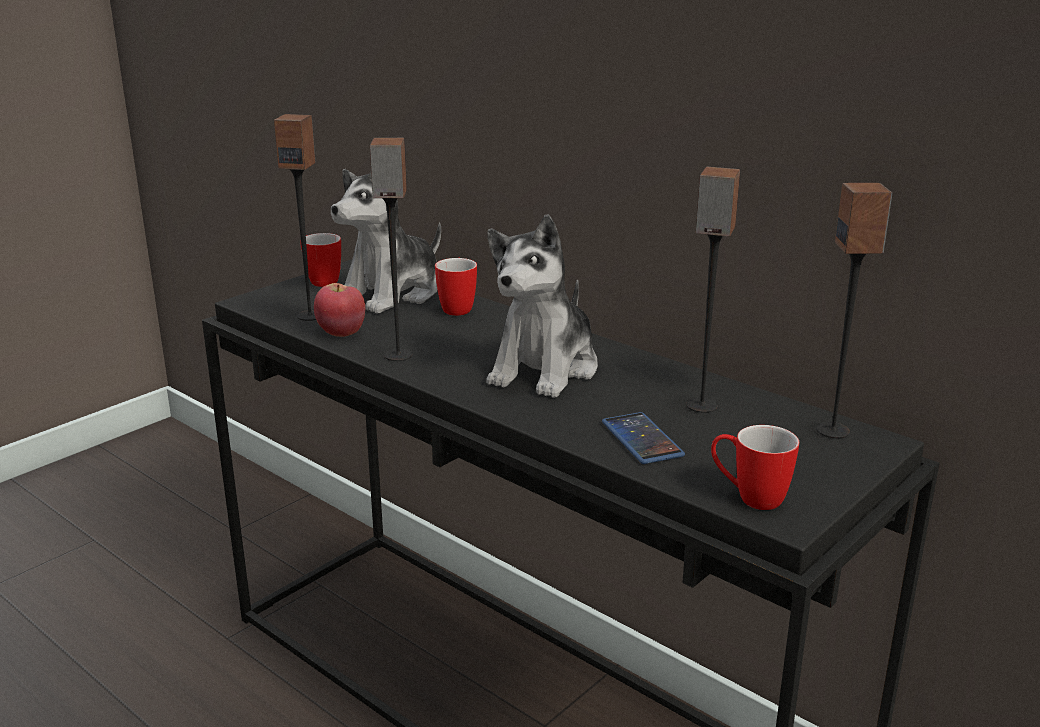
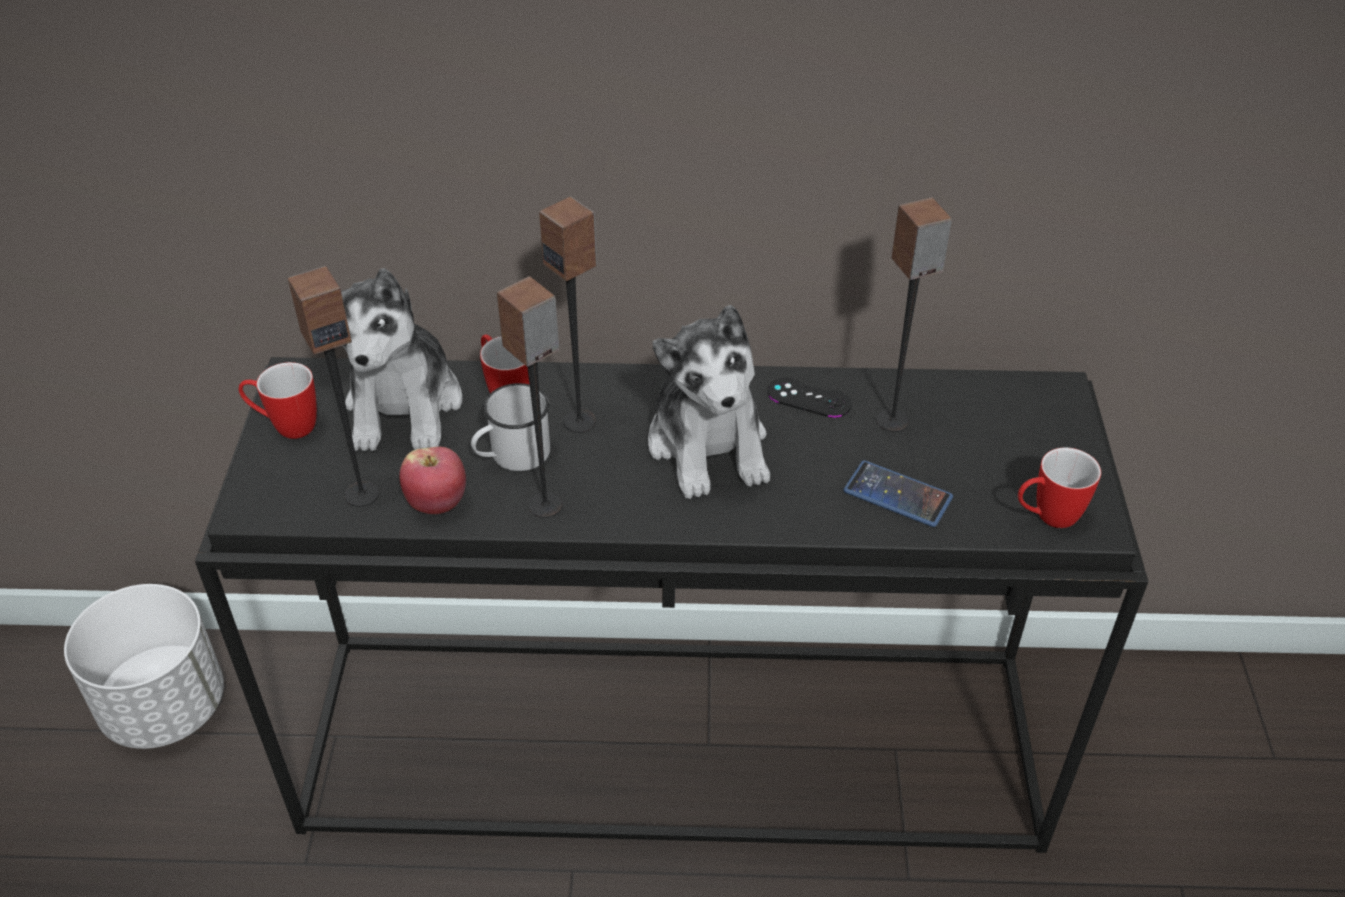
camera: 40 degrees left, 20 degrees up
speaker [816,183,892,438] -> speaker moved to [539,197,597,433]
none -> white planter [64,584,224,749]
none -> white mug [471,383,550,471]
none -> black game controller [767,378,852,418]

